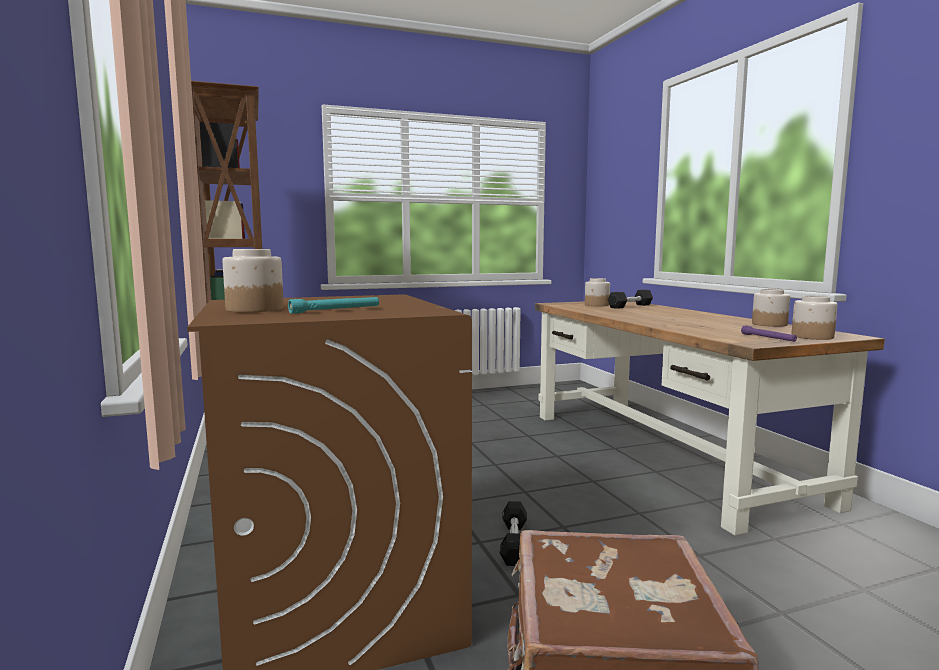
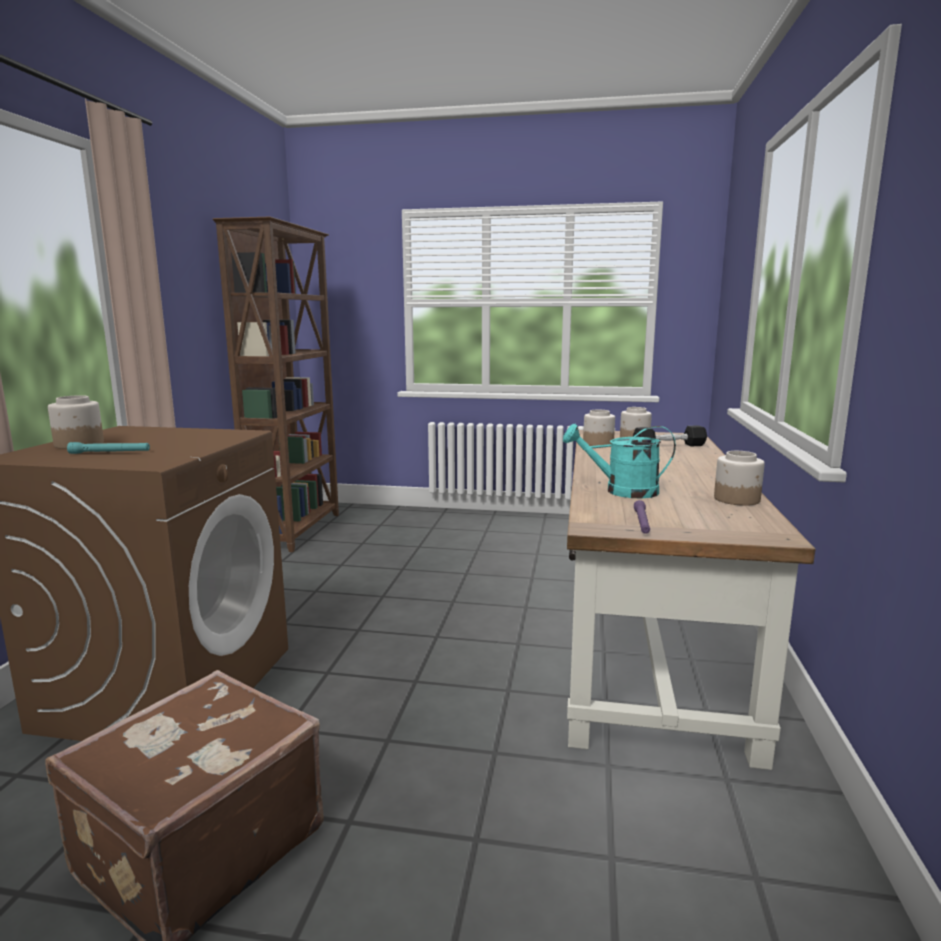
camera: 30 degrees right, 5 degrees up
black dumbbell [500,501,527,566] -> none
jar [792,295,837,340] -> jar moved to [583,410,615,446]
none -> turquoise watering can [563,424,676,498]

